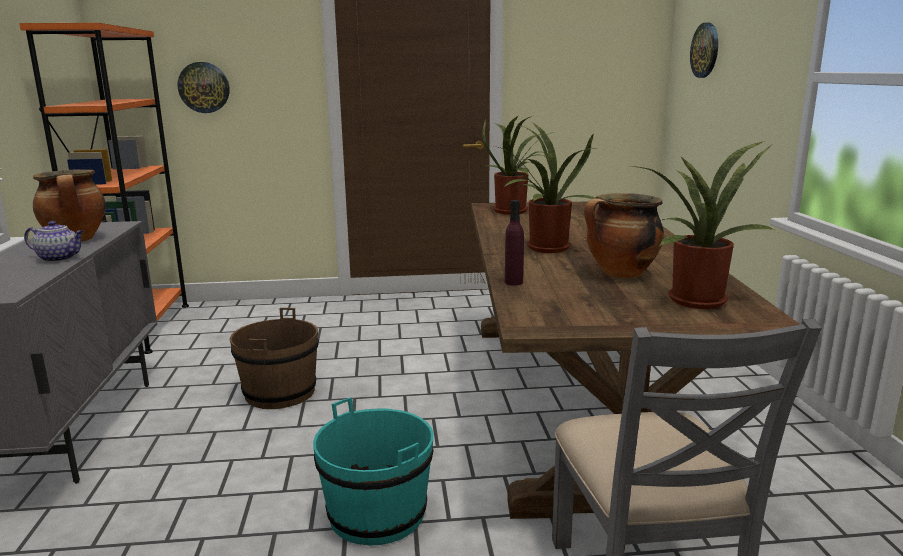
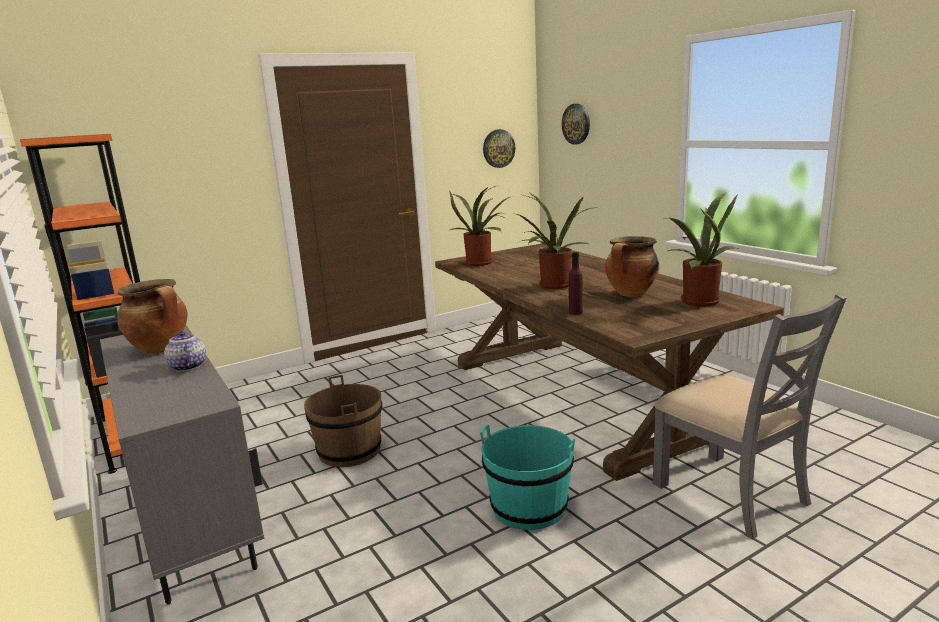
camera: 25 degrees left, 0 degrees up
teapot [24,221,84,262] -> teapot turned 105 degrees counterclockwise [164,331,206,372]
wall clock [178,62,230,113] -> wall clock moved to [483,129,515,168]

